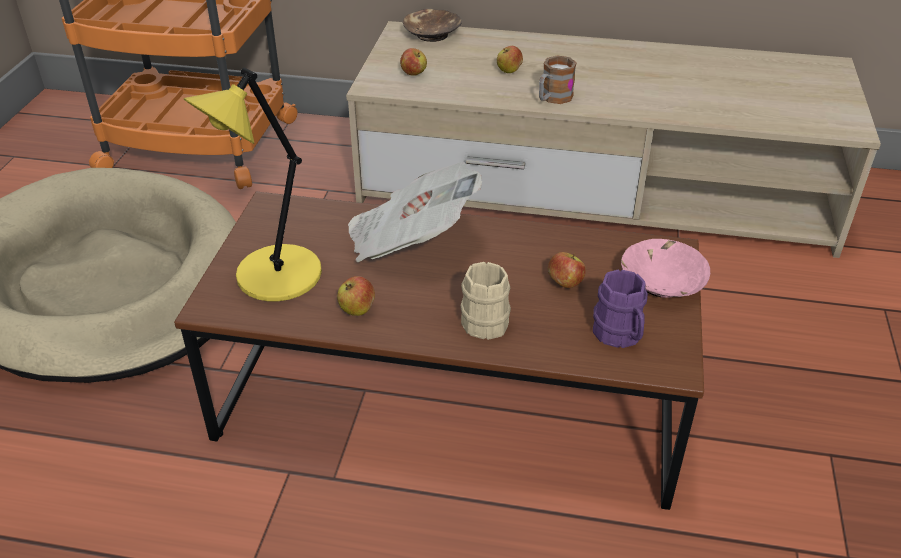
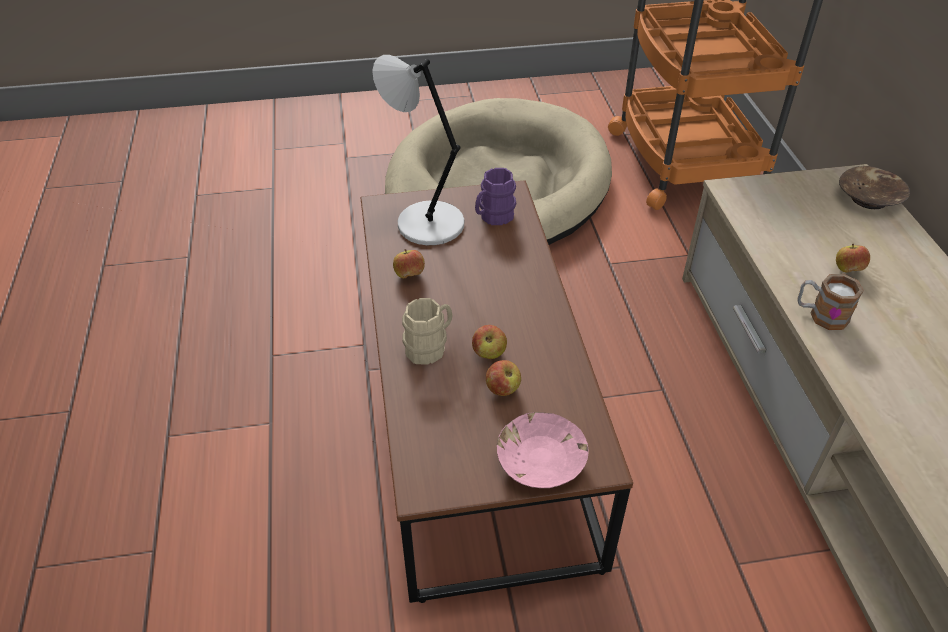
camera: 70 degrees right, 5 degrees up
yellow table lamp [184,68,322,301] -> grey table lamp [372,55,464,245]
newspaper [348,162,482,262] -> none
apple [400,48,427,76] -> apple moved to [472,325,507,359]
purple mug [593,269,648,348] -> purple mug moved to [475,168,516,225]

